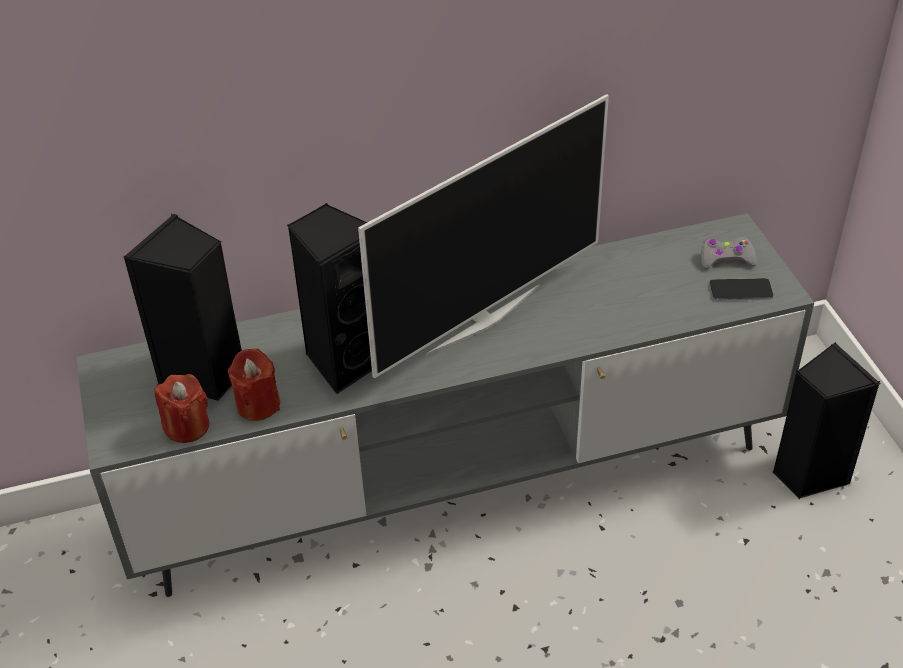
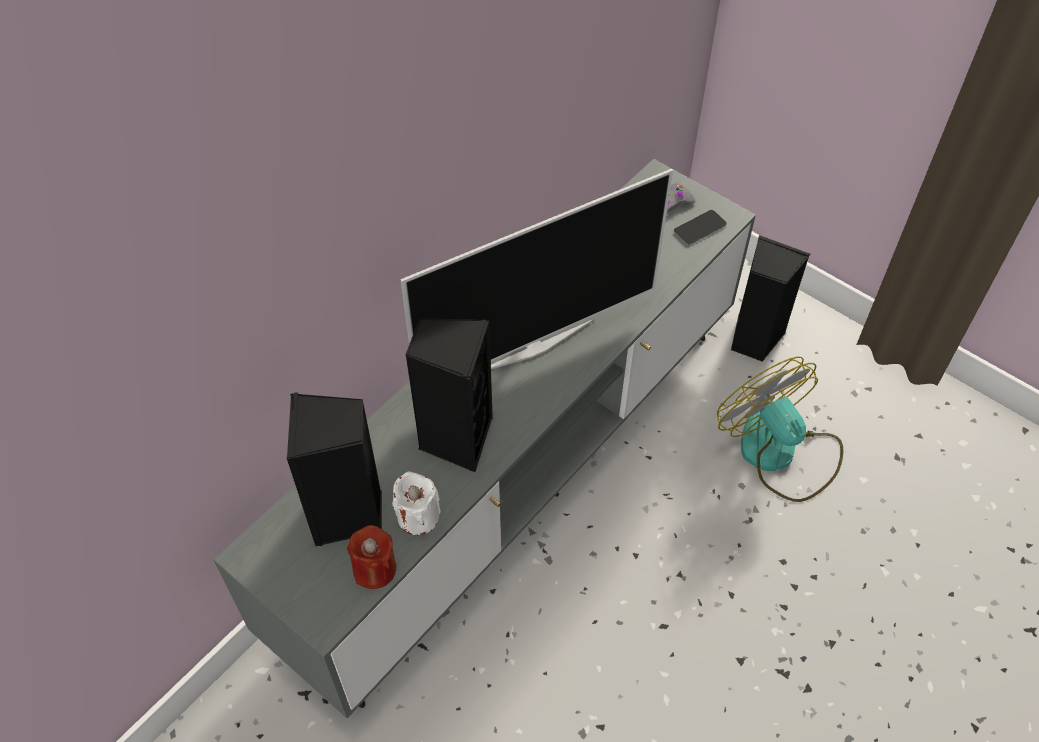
camera: 35 degrees left, 10 degrees up
red candle [227,349,280,421] -> white candle [392,471,441,535]
television [358,94,609,379] -> television turned 45 degrees clockwise [400,169,673,369]
none -> fan [717,357,843,502]

